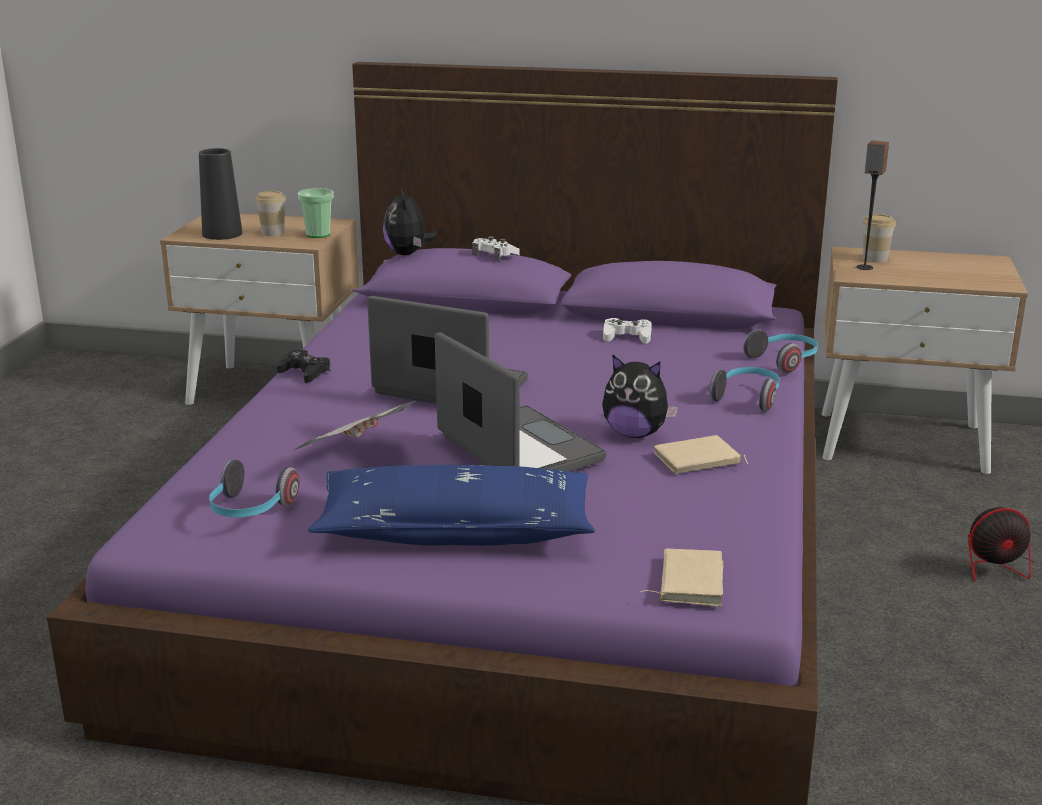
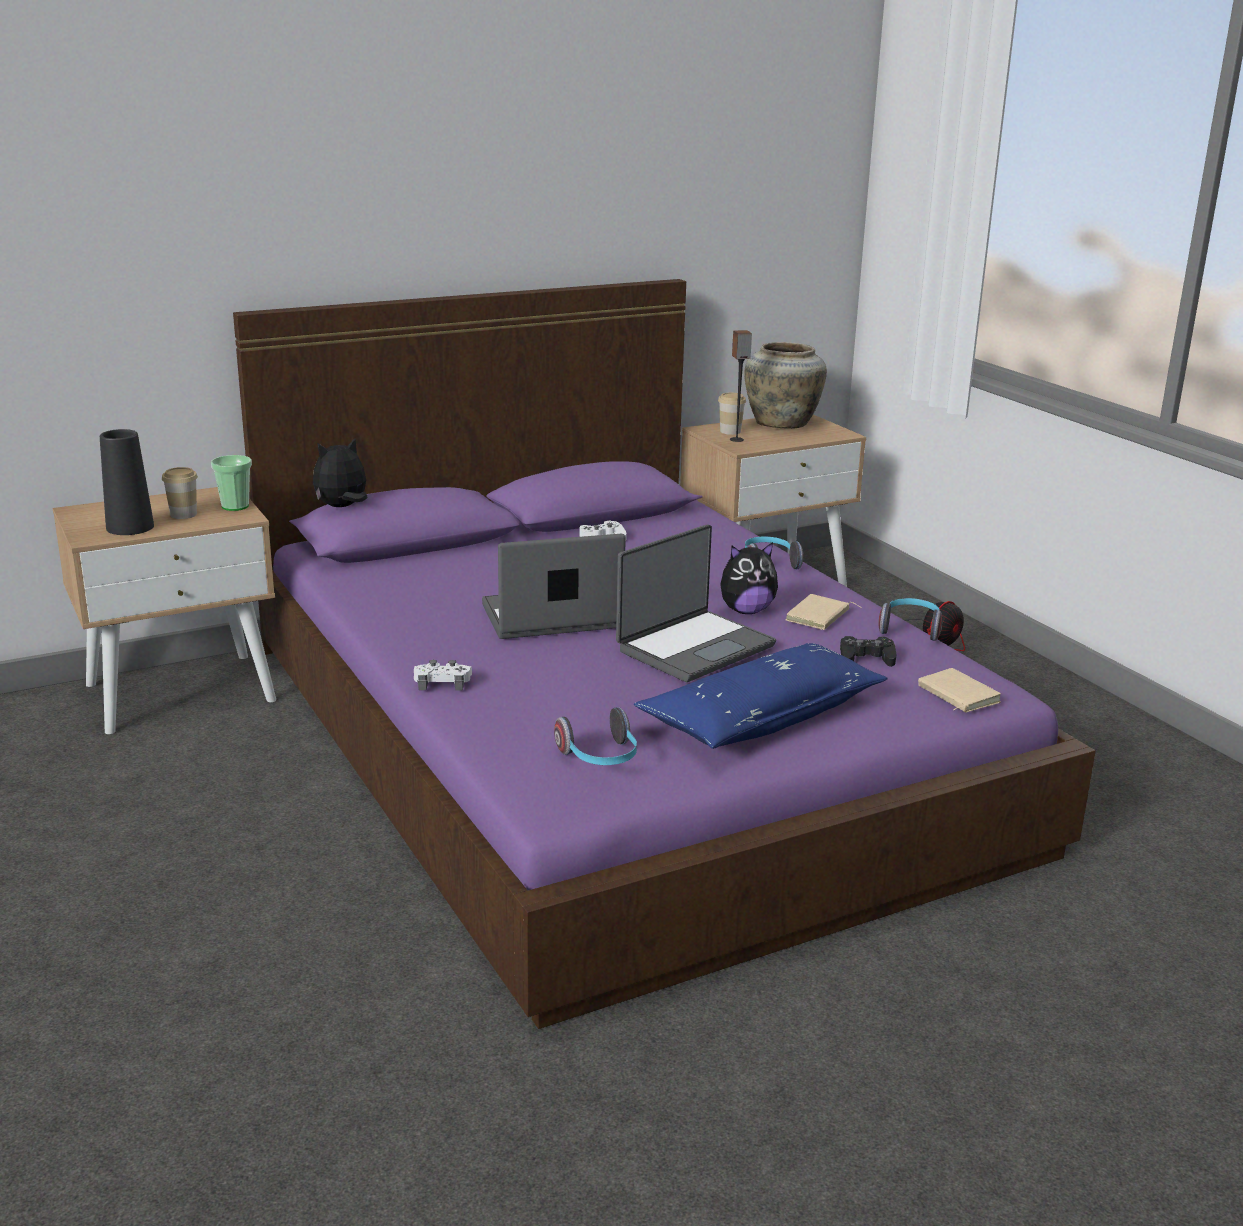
camera: 40 degrees left, 0 degrees up
black game controller [277,350,331,383] -> black game controller moved to [840,636,896,667]
newspaper [292,401,416,451] -> none
plush toy [383,187,438,255] -> plush toy turned 105 degrees clockwise [313,438,368,507]
laptop [435,332,607,471] -> laptop turned 120 degrees clockwise [616,524,776,682]
white game controller [472,236,520,261] -> white game controller moved to [414,660,472,690]
headphones [743,329,818,373] -> headphones moved to [878,598,943,641]
none -> beige vase [744,342,827,429]

